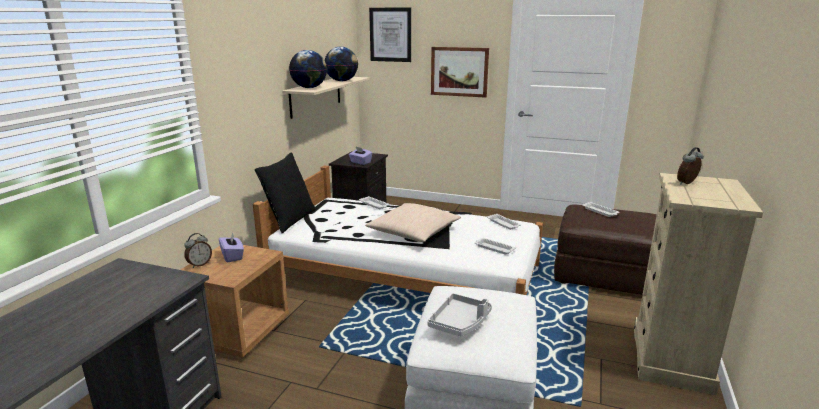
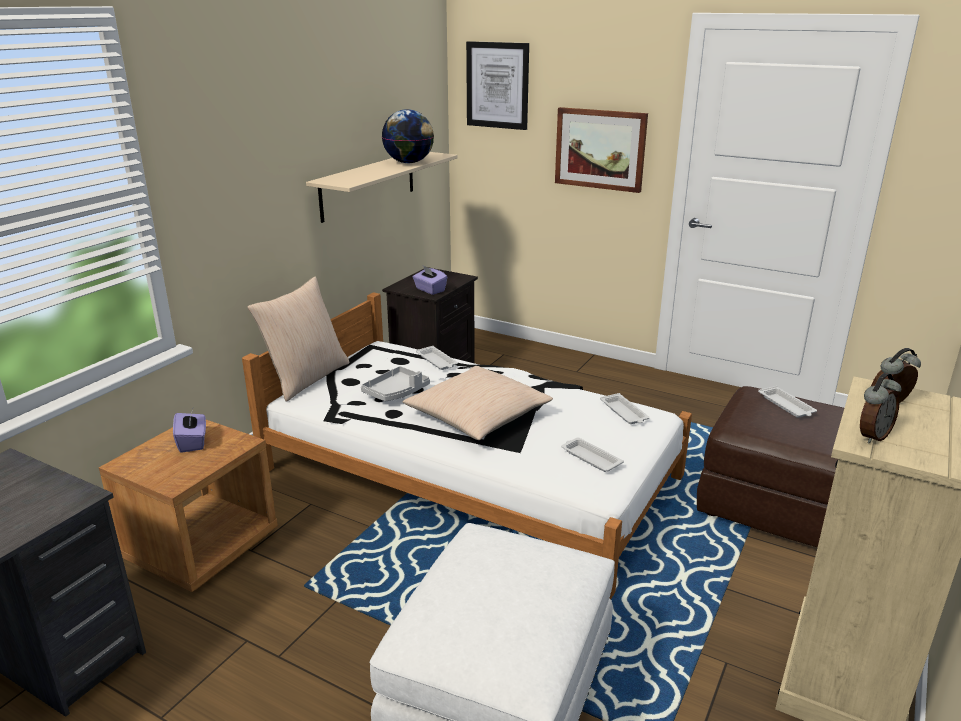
camera: 10 degrees right, 5 degrees up
alarm clock [184,233,212,268] -> alarm clock moved to [860,373,901,444]
black pillow [255,152,316,233] -> beige pillow [247,277,350,402]
globe [289,50,327,88] -> none
grey tray [427,293,492,336] -> grey tray moved to [361,366,430,401]

